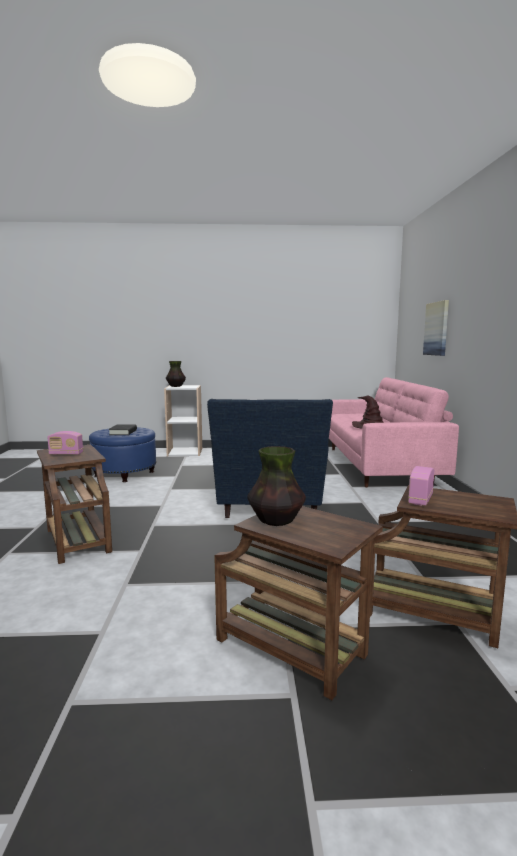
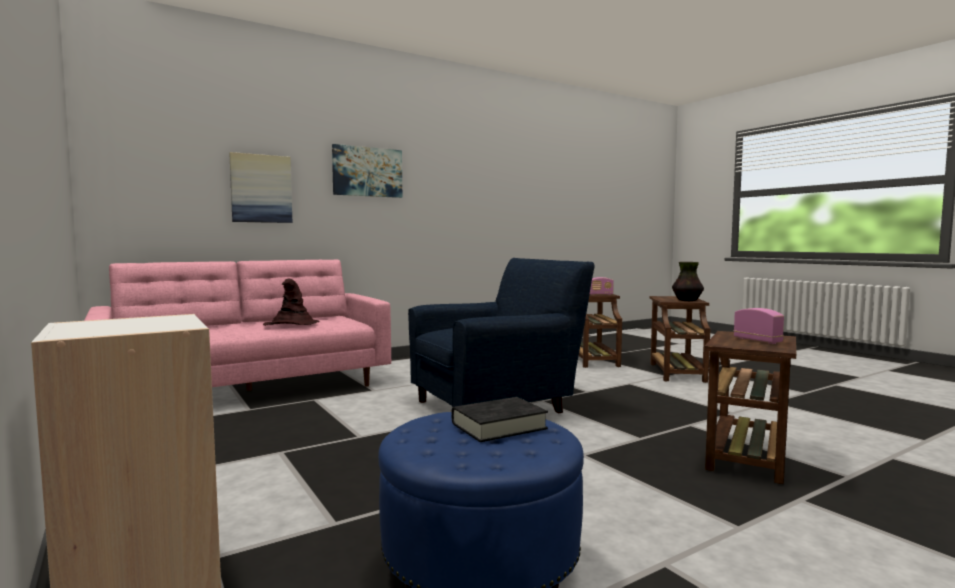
camera: 120 degrees left, 5 degrees down
vase [166,361,186,387] -> none
none -> picture [332,144,402,198]

